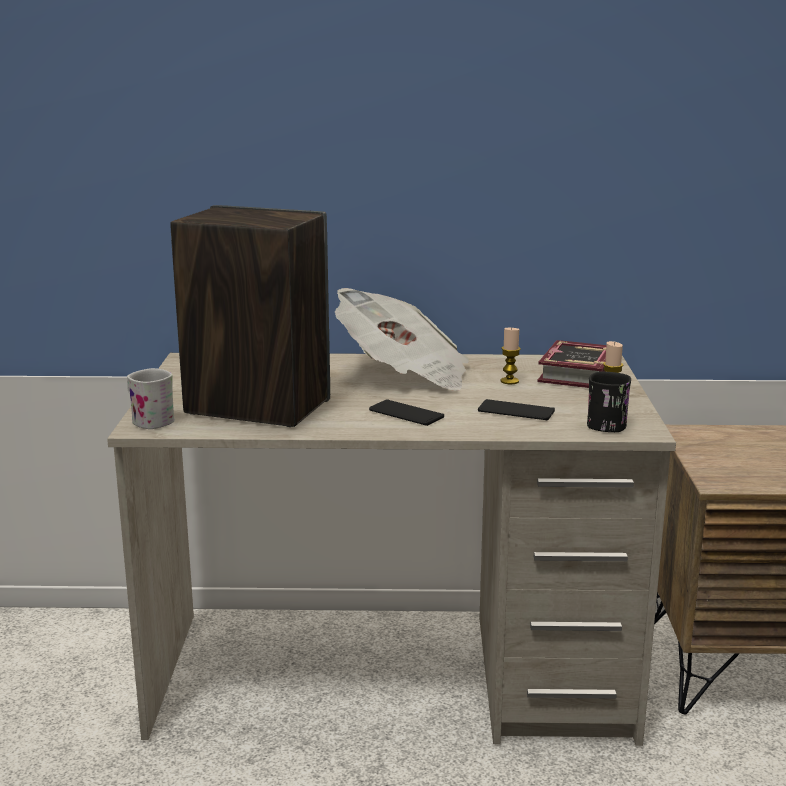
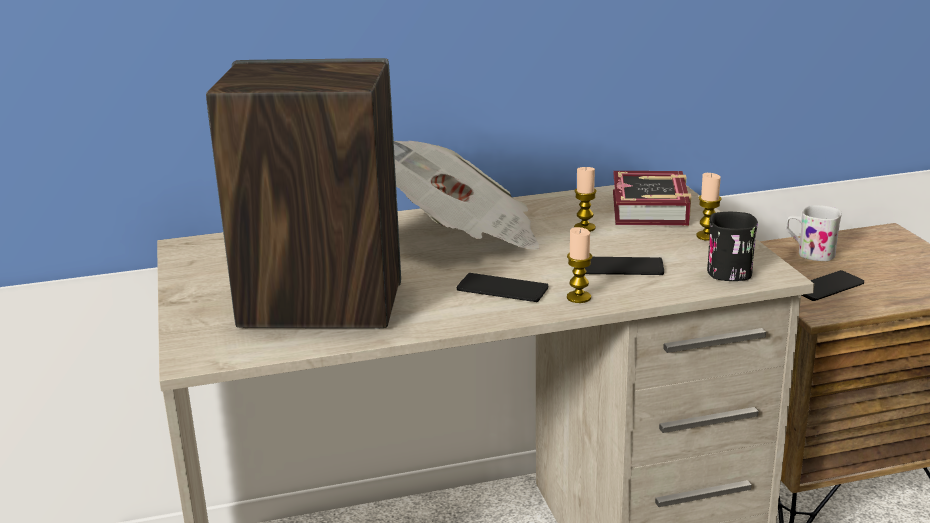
camera: 15 degrees left, 5 degrees up
white mug [127,368,175,429] -> white mug moved to [786,205,842,261]
none -> candle [567,227,592,303]
none -> phone [801,270,864,301]

